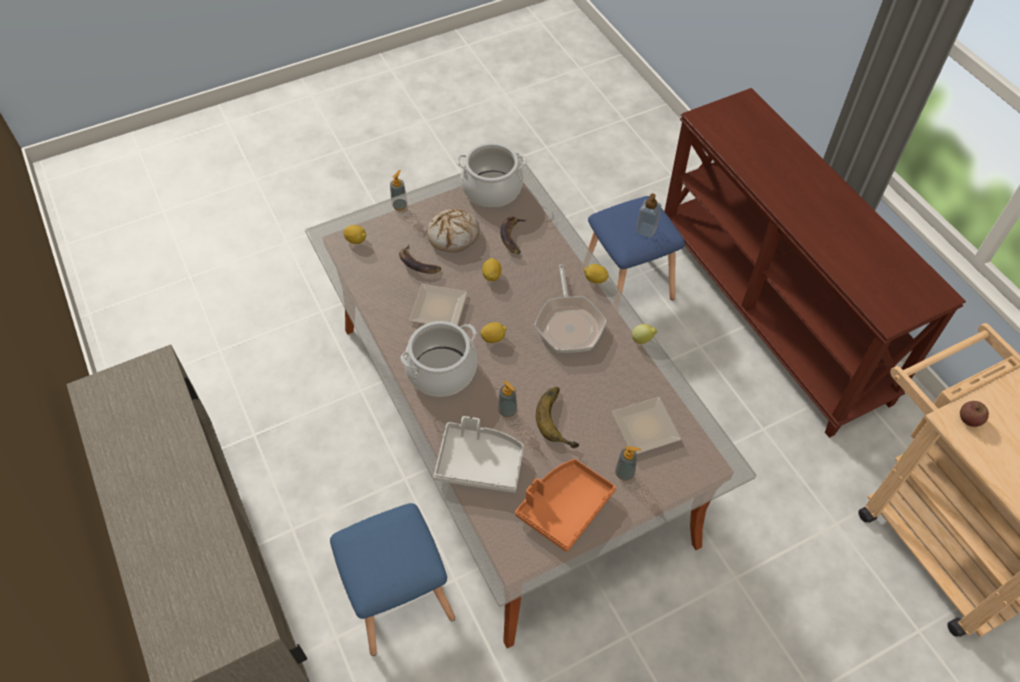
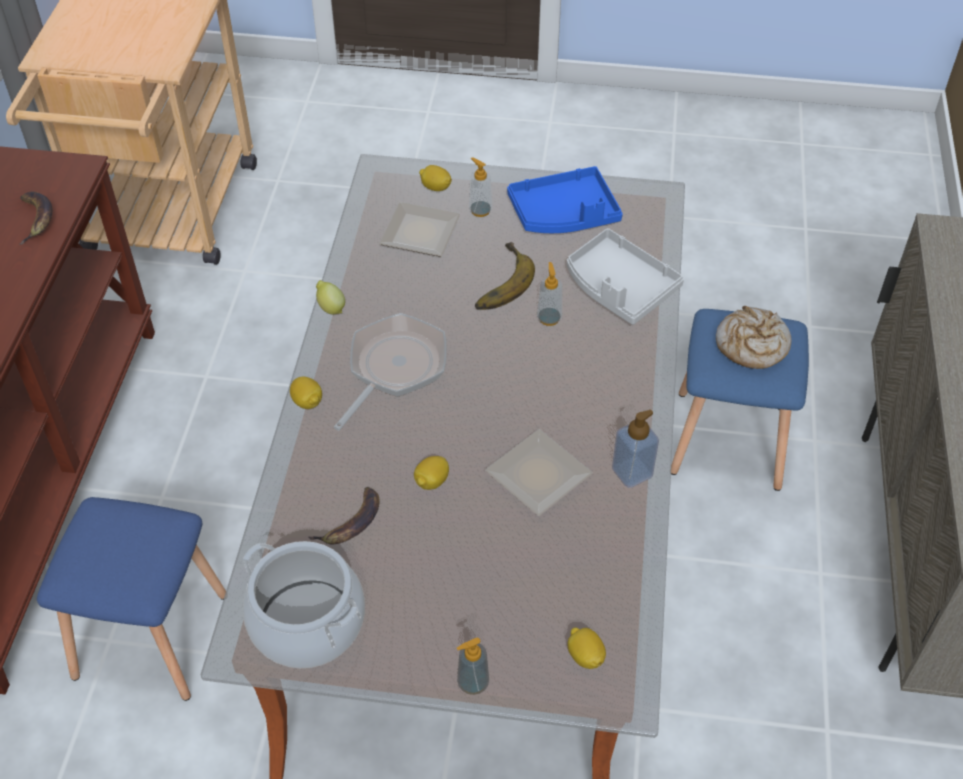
camera: 145 degrees left, 5 degrees down
banana [399,245,441,274] -> banana moved to [20,192,52,244]
cooking pot [400,321,477,397] -> none
bread [427,209,480,252] -> bread moved to [716,306,791,369]
lemon [480,322,507,343] -> lemon moved to [419,165,452,191]
orange tray [515,459,616,552] -> blue tray [507,166,623,233]
soap dispenser [636,193,661,237] -> soap dispenser moved to [612,410,659,488]
apple [960,401,989,427] -> none

